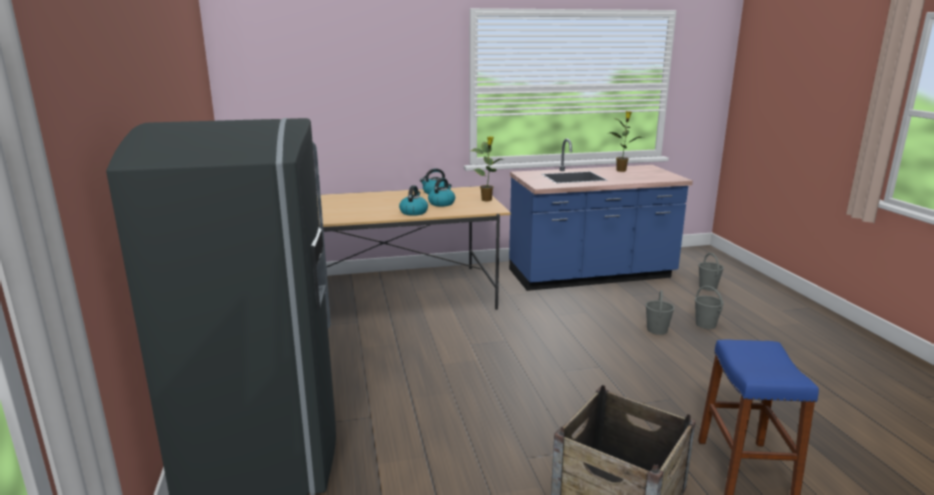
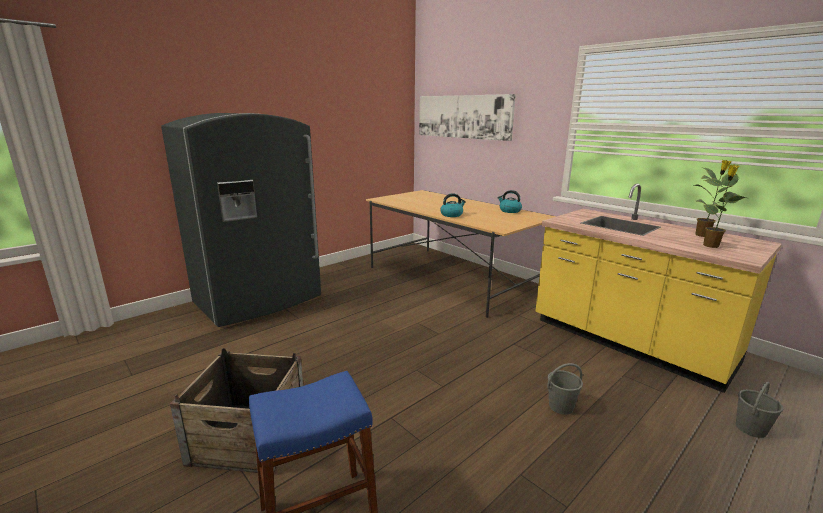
camera: 60 degrees right, 0 degrees up
kettle [428,178,455,207] -> none
potted plant [471,136,505,201] -> potted plant moved to [703,165,746,248]
blue counter [509,139,693,291] -> yellow counter [536,183,782,393]
grey bucket [695,286,724,329] -> none
none -> picture [419,94,516,141]

